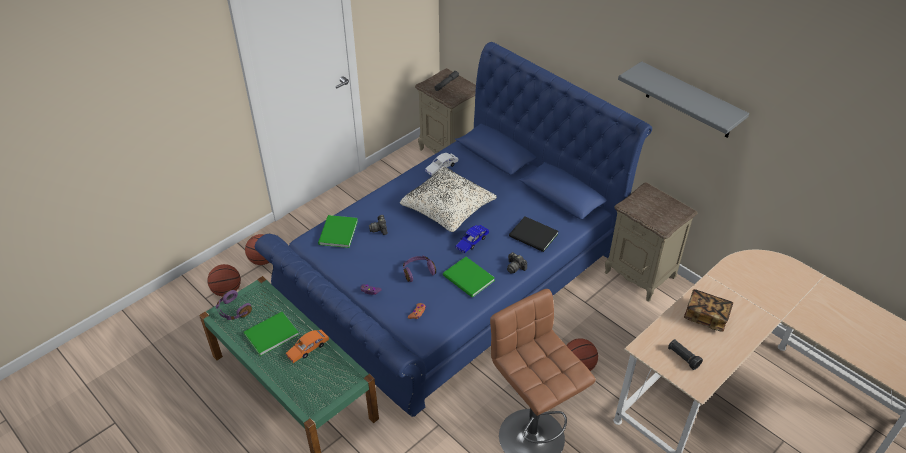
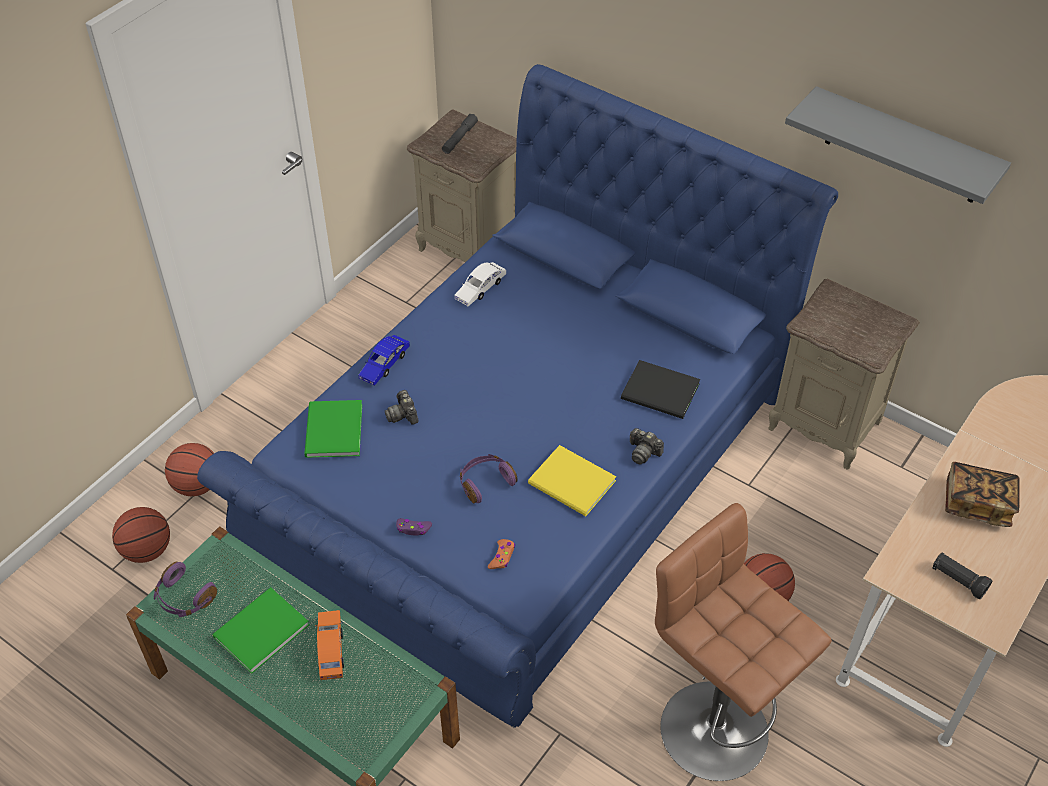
camera: 10 degrees left, 5 degrees up
orange toy car [286,330,329,363] -> orange toy car turned 135 degrees clockwise [315,610,344,680]
beige pillow [400,167,497,232] -> none
green book [443,257,495,298] -> yellow book [528,445,616,516]
blue toy car [456,225,489,254] -> blue toy car moved to [359,335,410,386]

